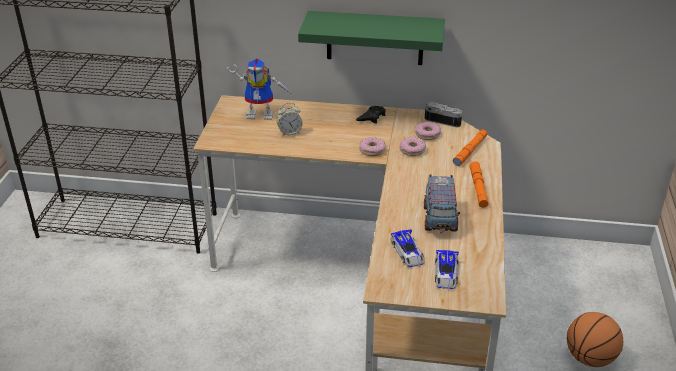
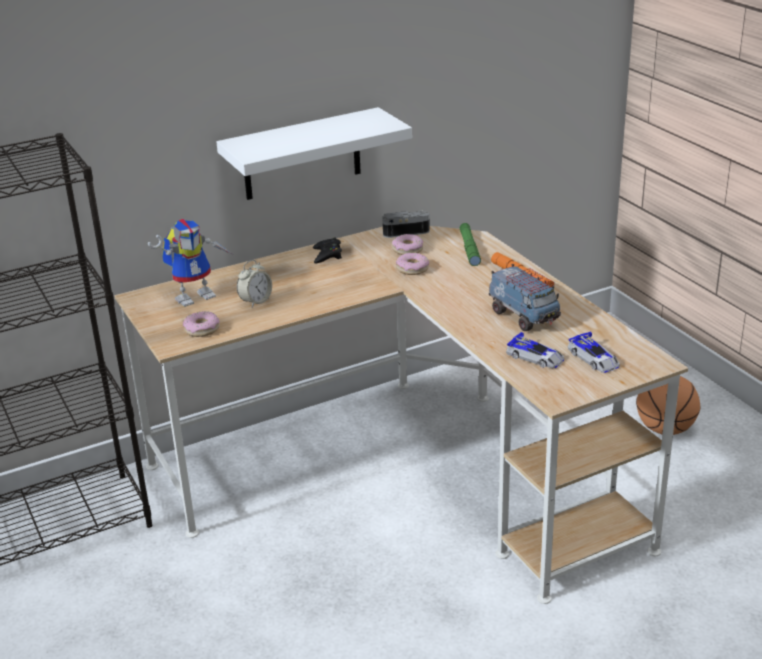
camera: 35 degrees left, 5 degrees down
green shelf [298,11,445,65] -> white shelf [216,107,412,200]
donut [359,137,386,156] -> donut moved to [183,311,220,337]
orange flashlight [453,130,487,166] -> green flashlight [460,223,481,266]

